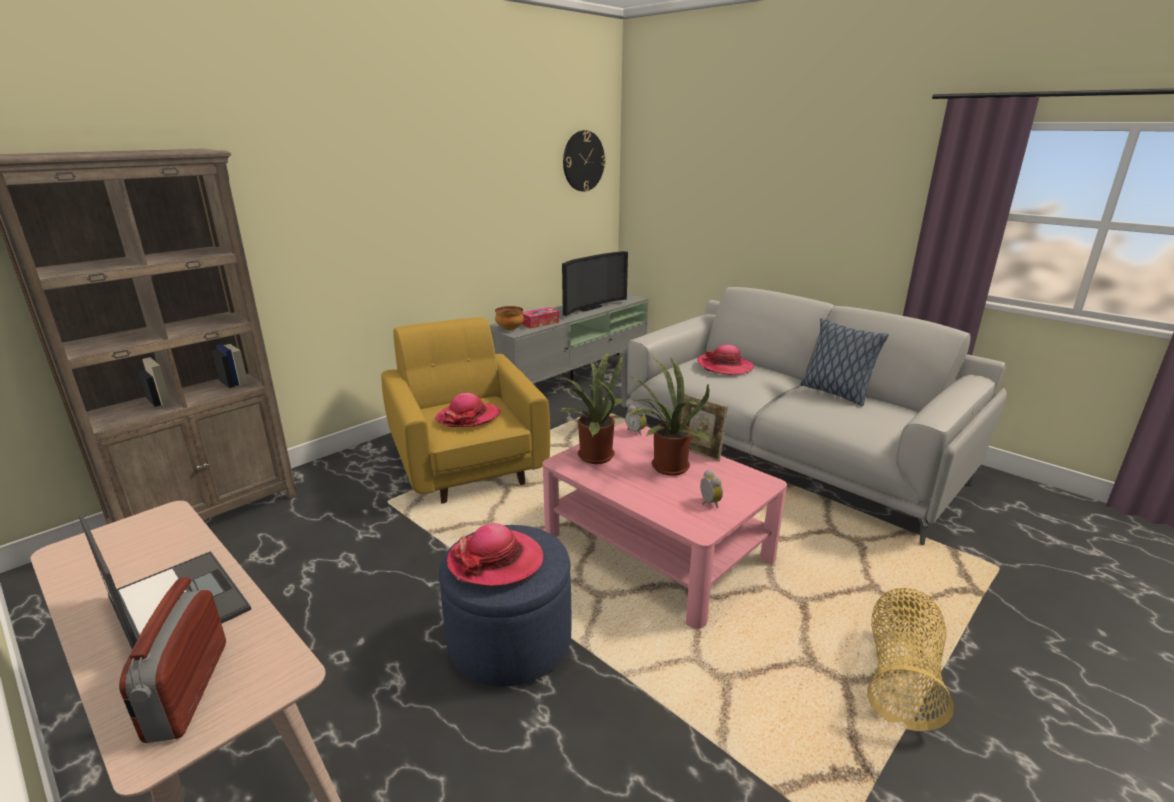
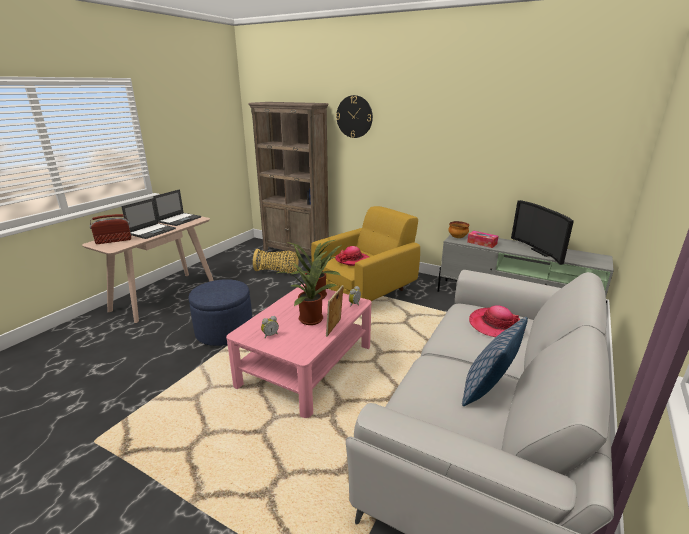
camera: 75 degrees right, 0 degrees up
hat [447,523,543,586] -> none
television [562,251,628,316] -> television turned 45 degrees clockwise [511,200,574,265]
wall clock [563,130,606,192] -> wall clock moved to [336,95,373,138]
basket [867,588,954,731] -> basket moved to [253,249,299,273]
none -> laptop [153,189,201,226]

